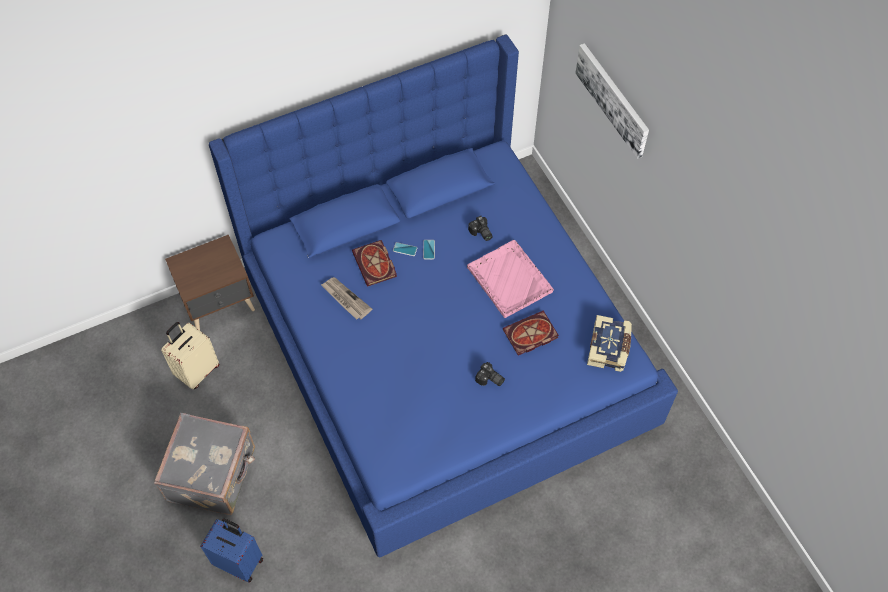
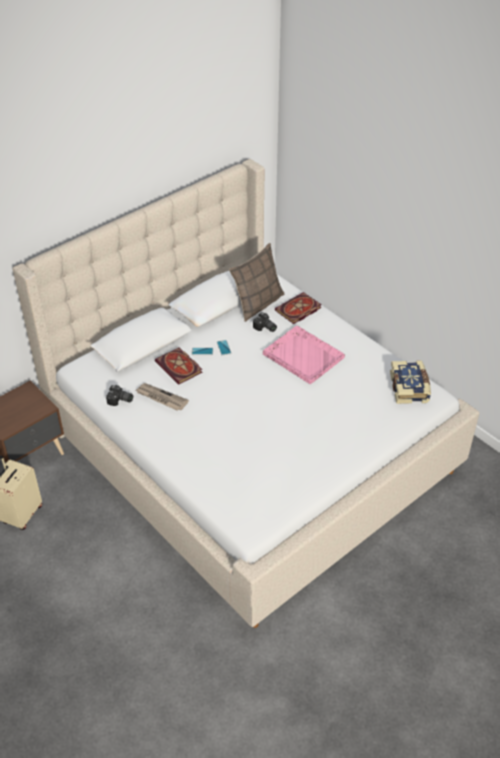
camera: 15 degrees left, 15 degrees down
grey suitcase [154,413,255,515] -> none
blue suitcase [200,518,263,583] -> none
blue bed [209,35,678,558] -> beige bed [12,159,479,628]
camera [475,362,505,386] -> camera moved to [106,385,133,406]
book [503,311,559,355] -> book moved to [275,292,322,324]
picture [575,43,649,159] -> none
none -> pillow [229,243,284,322]

